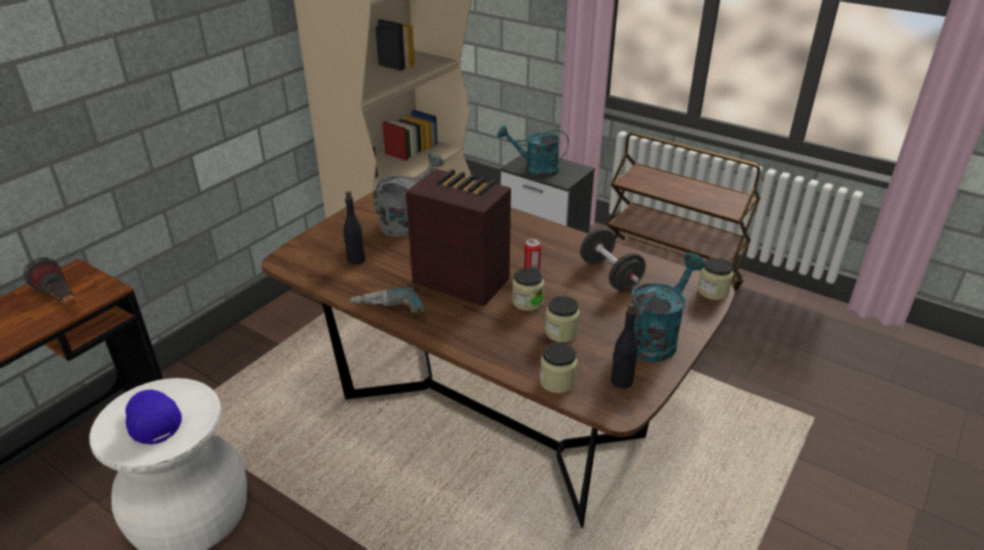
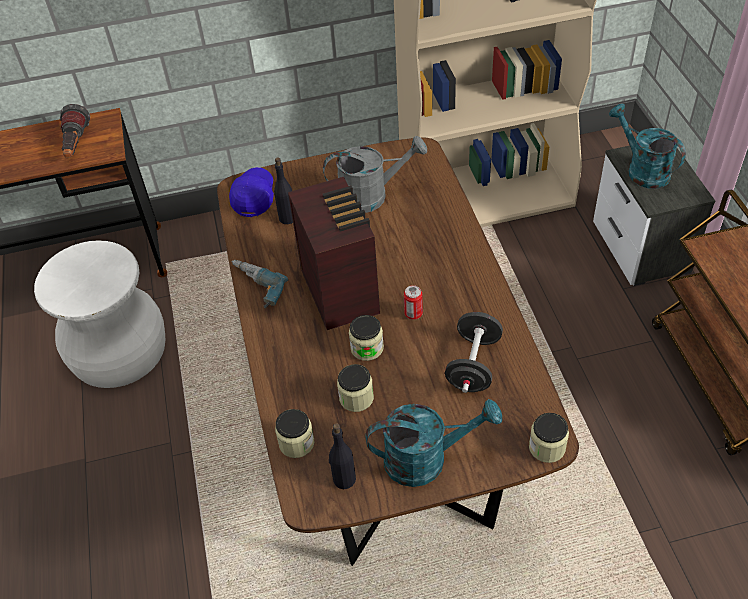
camera: 45 degrees right, 15 degrees up
blue cap [125,390,182,445] -> blue cap moved to [229,167,274,217]

